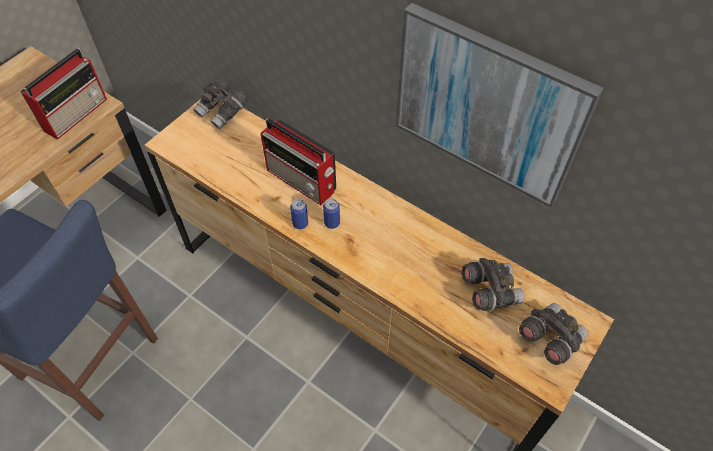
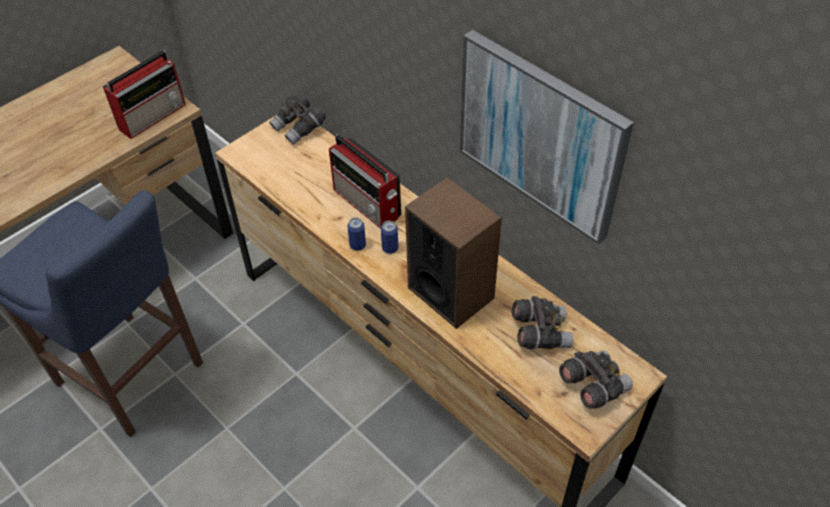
camera: 10 degrees right, 5 degrees down
none -> speaker [405,177,502,329]

